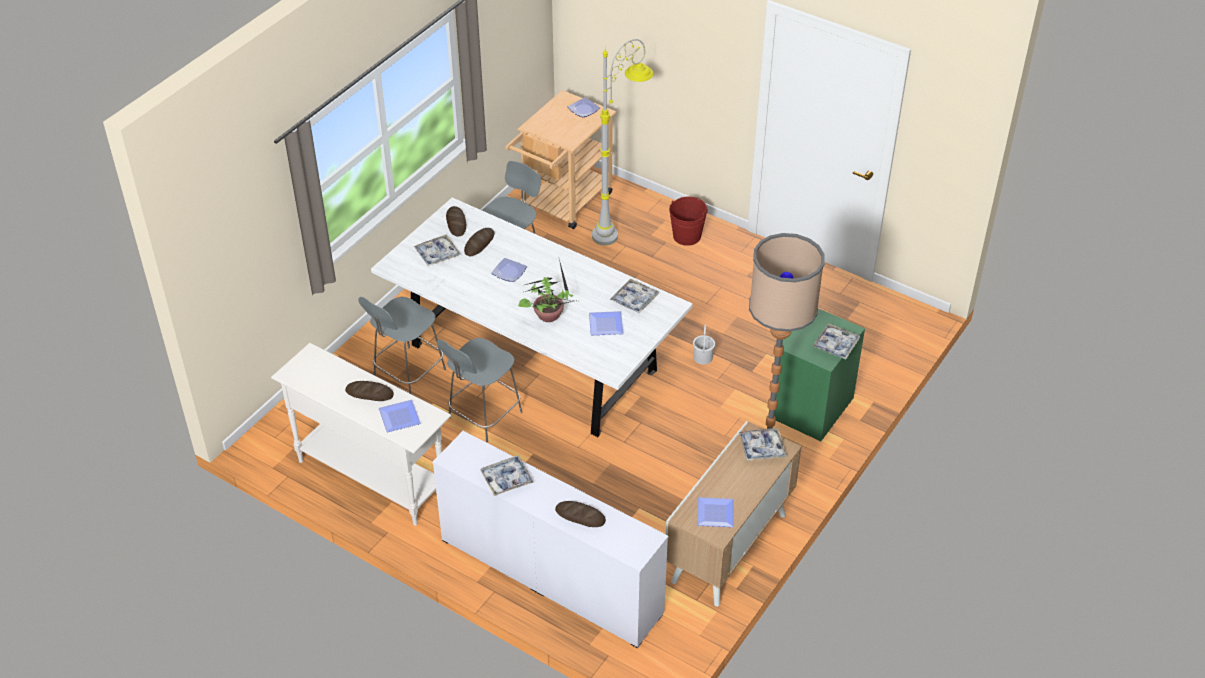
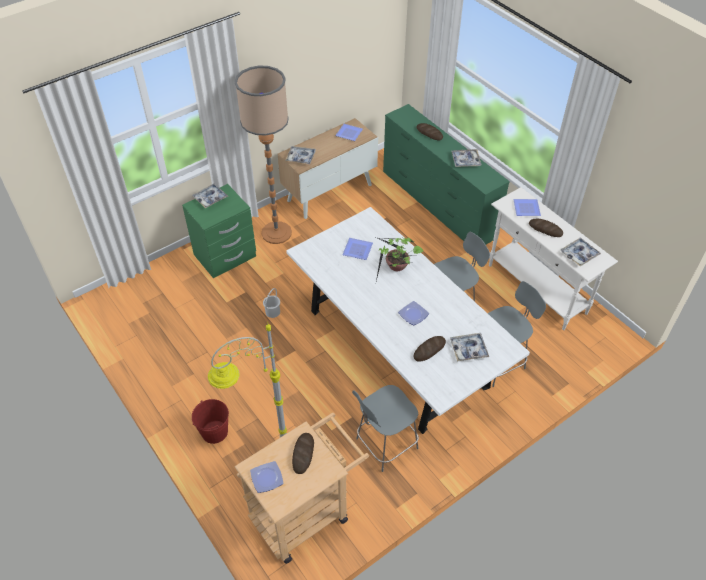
camera: 160 degrees left, 5 degrees up
white dresser [432,431,668,648] -> green dresser [383,104,510,245]
bread [446,206,466,236] -> bread moved to [292,433,314,474]
tray [610,279,659,313] -> tray moved to [560,238,601,267]

